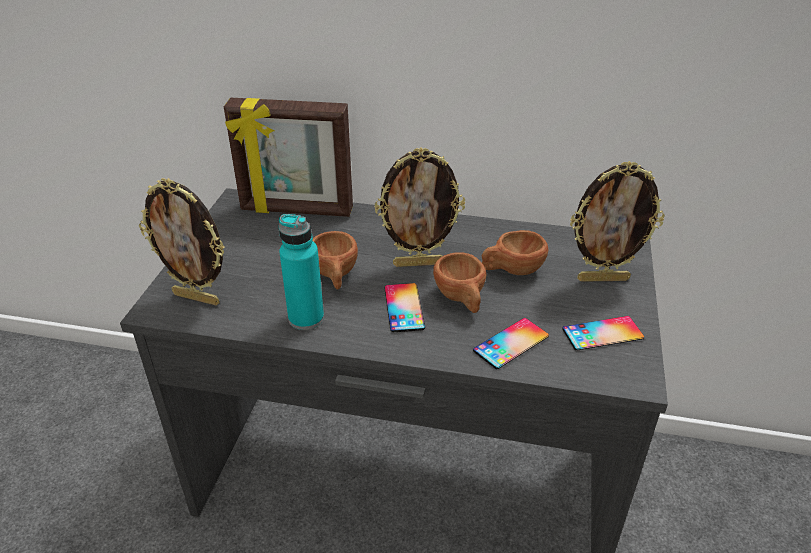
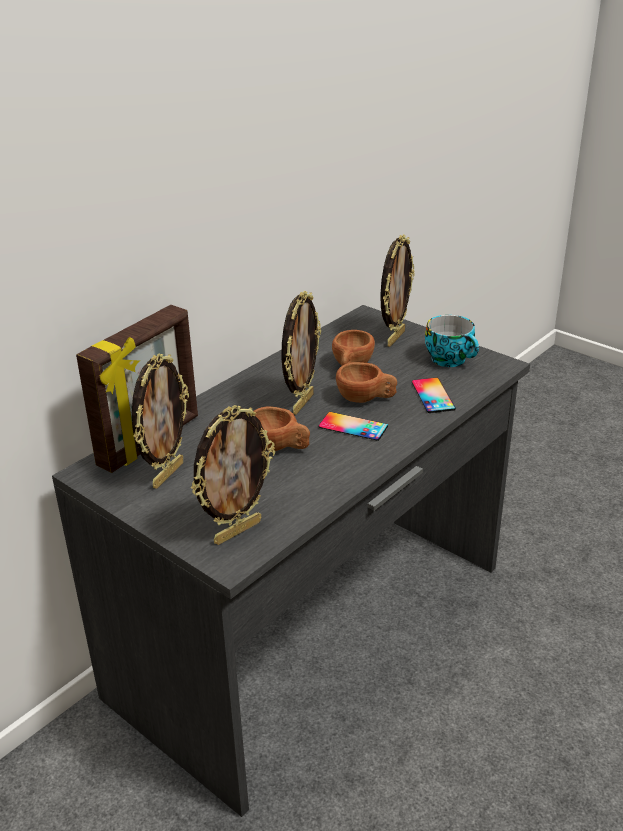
camera: 60 degrees left, 5 degrees down
turquoise bottle [279,214,324,330] -> none
phone [562,316,644,350] -> cup [425,315,479,367]
none -> picture frame [132,354,189,489]

